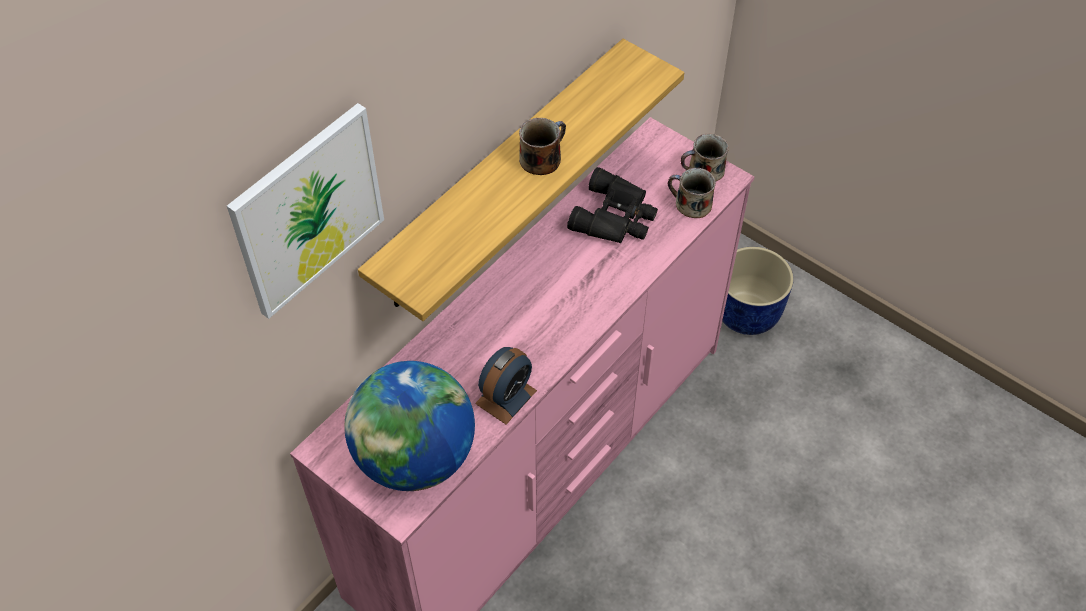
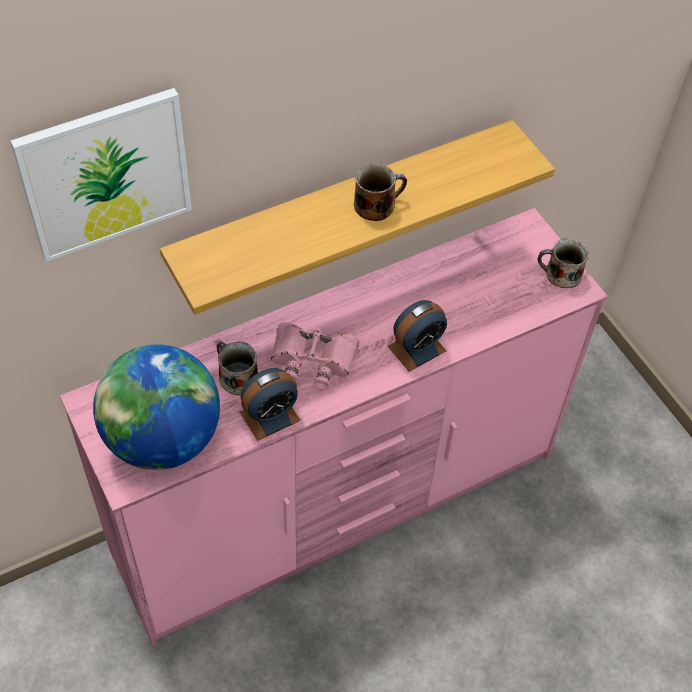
camera: 20 degrees right, 0 degrees up
black binoculars [567,167,658,243] -> none
mug [668,168,716,218] -> mug moved to [217,342,258,395]
blue planter [722,247,794,335] -> none
none -> pink binoculars [271,322,359,389]
none -> alarm clock [388,300,447,372]

